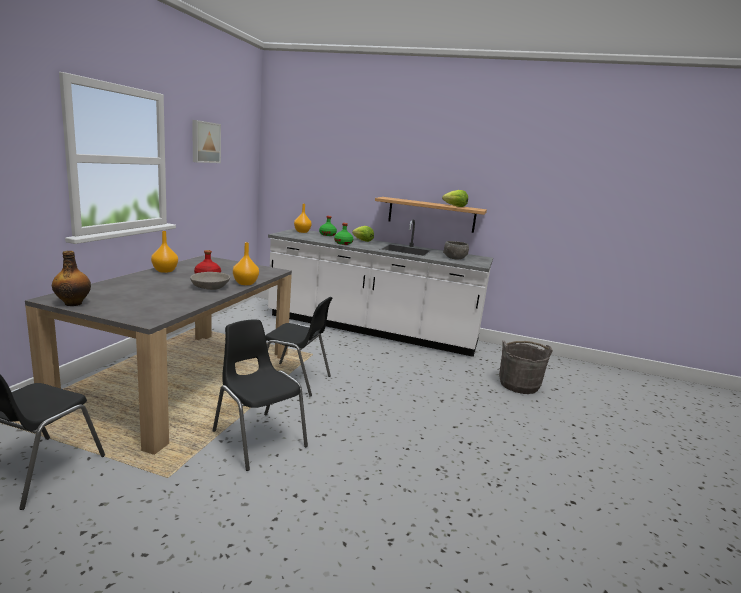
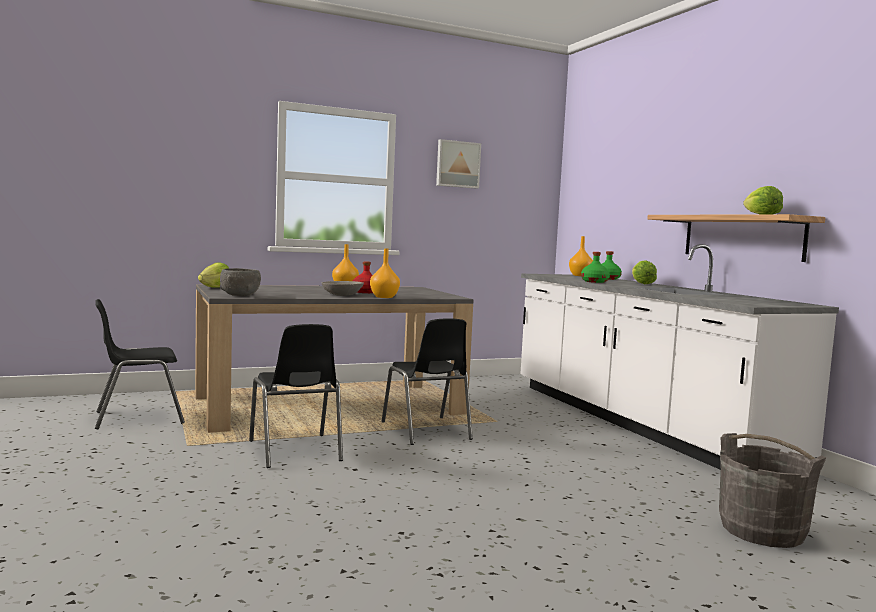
camera: 50 degrees right, 10 degrees down
bottle [52,251,91,306] -> lettuce [198,263,229,288]
black chair [212,320,308,471] -> black chair turned 150 degrees clockwise [249,324,343,468]
grey bowl [443,241,469,259] -> grey bowl moved to [220,268,261,296]

